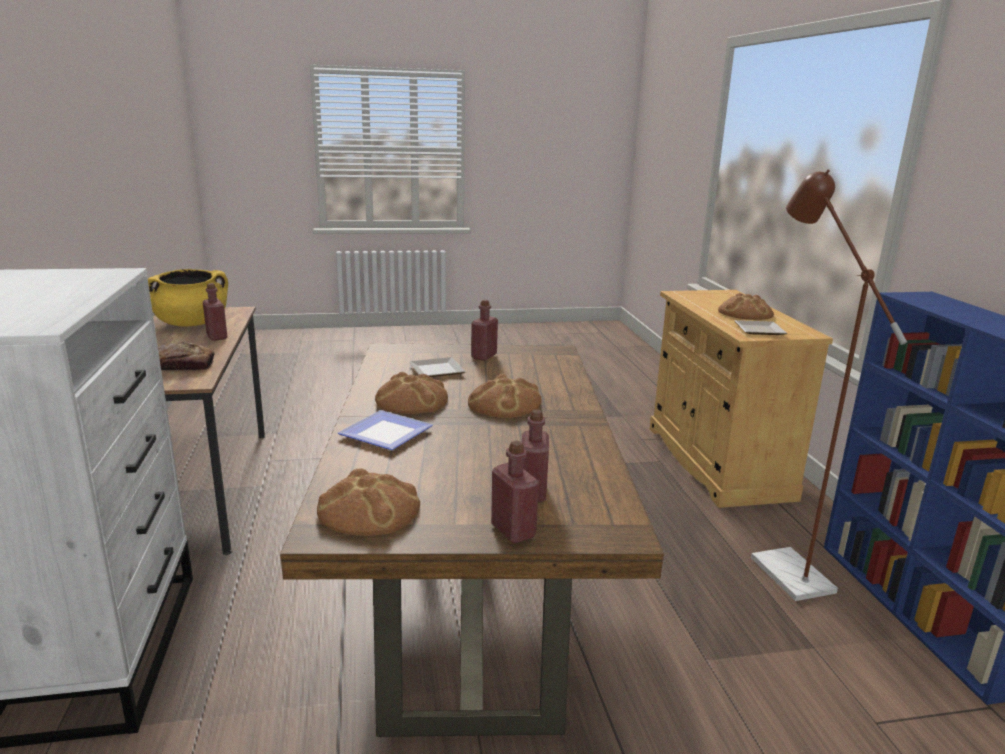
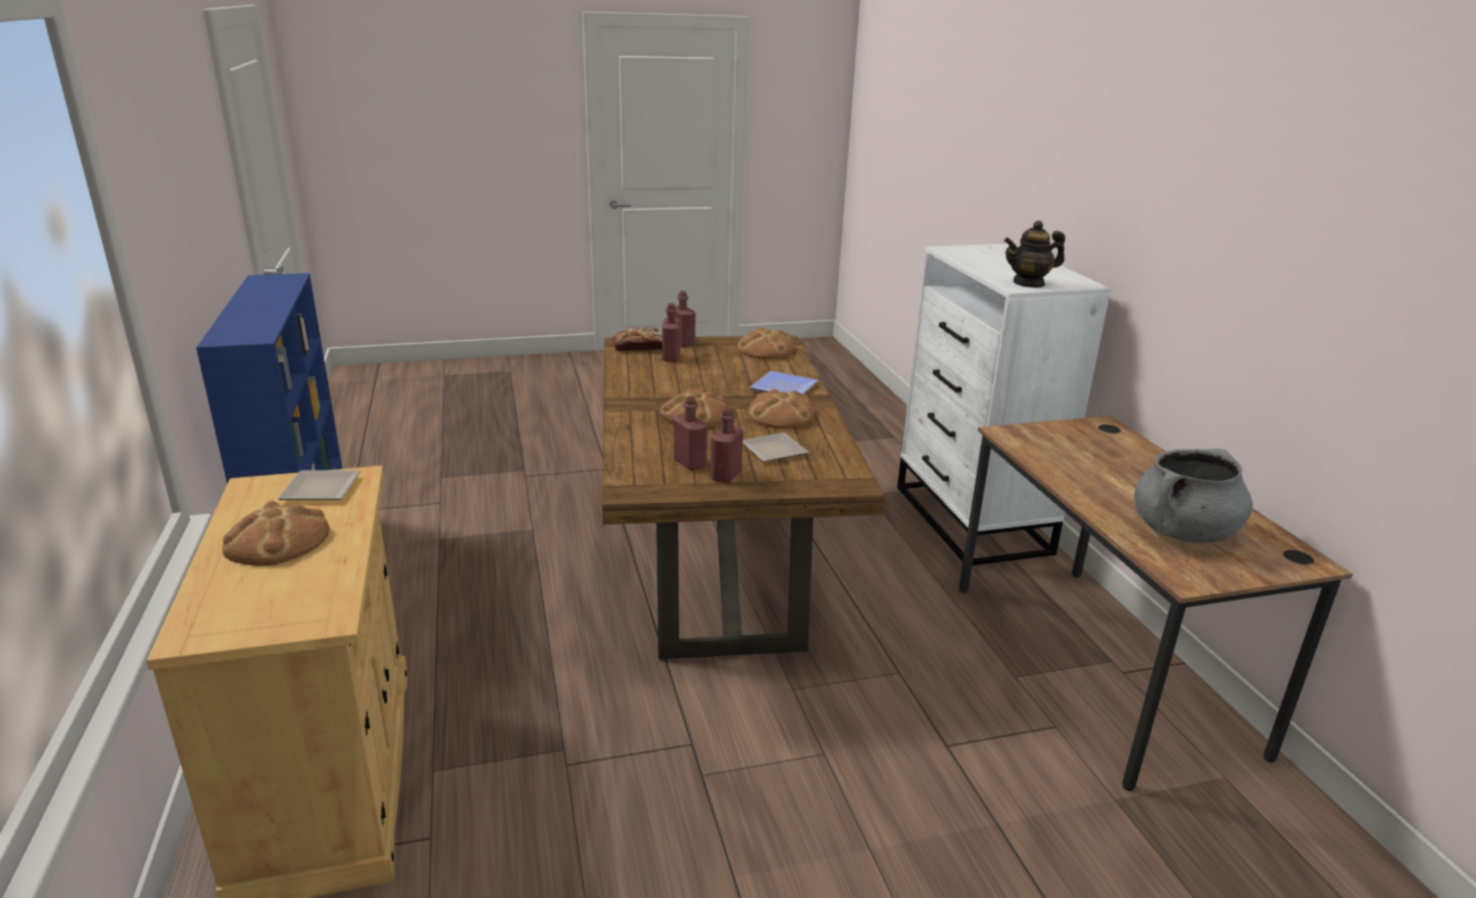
camera: 175 degrees right, 5 degrees up
yellow cooking pot [148,269,228,327] -> grey cooking pot [1134,448,1253,543]
bread [158,342,214,371] -> bread moved to [613,326,662,351]
red bottle [203,283,227,341] -> red bottle moved to [674,396,708,470]
brown floor lamp [751,169,907,601] -> none
none -> teapot [1004,220,1065,288]

